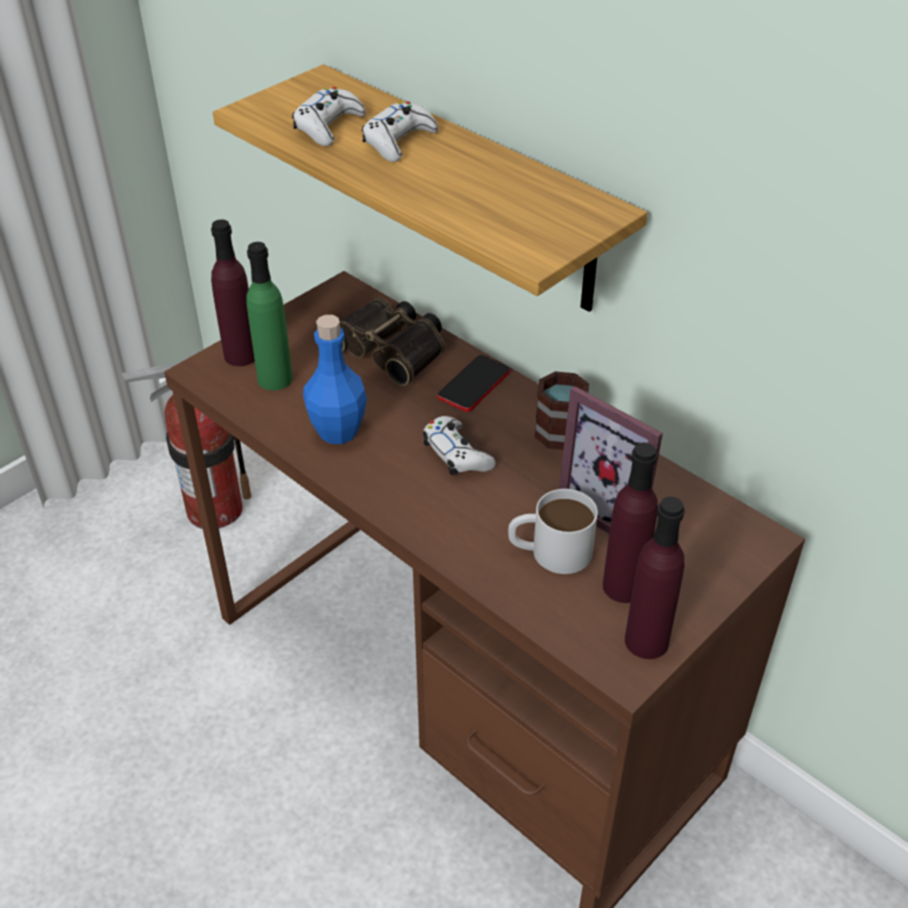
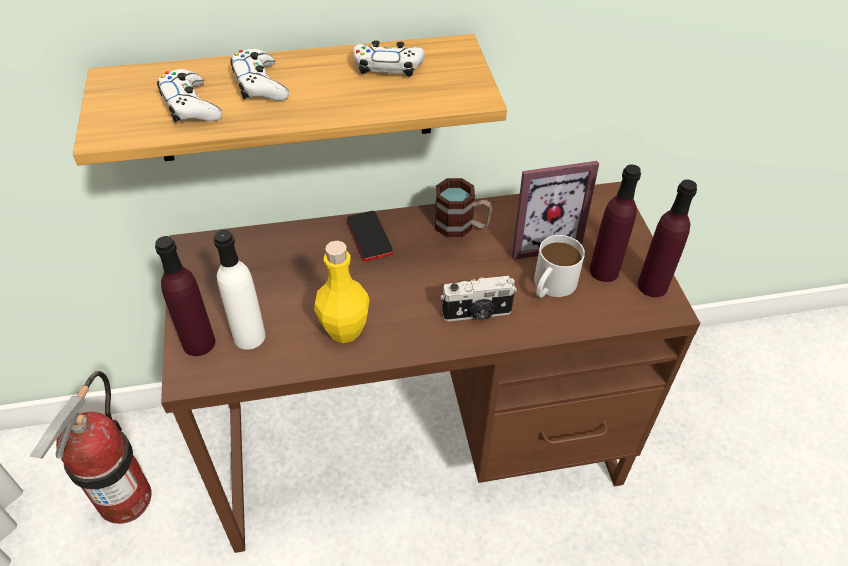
camera: 55 degrees left, 5 degrees up
green bottle [246,242,293,390] -> white bottle [214,230,266,350]
blue bottle [303,315,367,444] -> yellow bottle [314,240,370,343]
binoculars [339,298,445,386] -> none
white game controller [423,416,496,476] -> white game controller moved to [353,40,425,77]
none -> camera [440,276,517,322]

